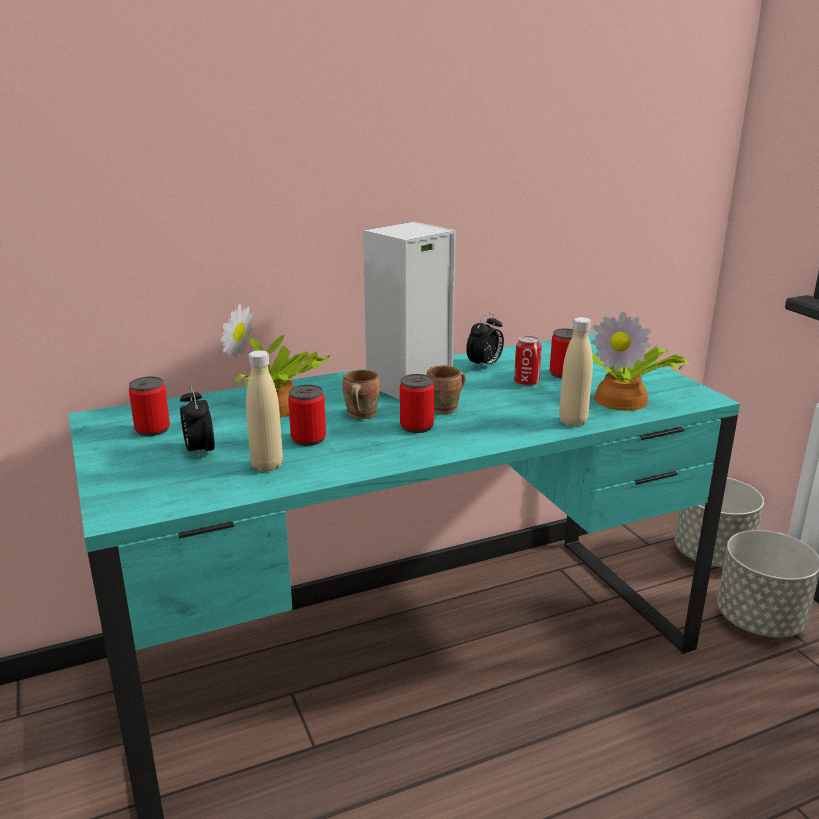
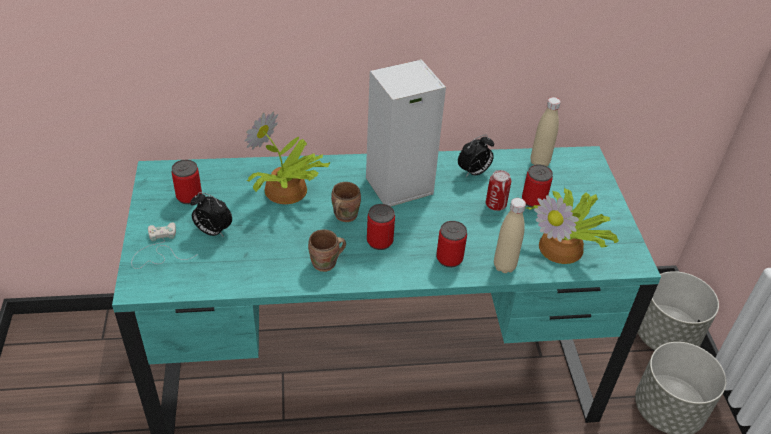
camera: 15 degrees right, 20 degrees up
alarm clock [180,385,214,460] -> alarm clock turned 60 degrees counterclockwise [190,192,232,237]
beige bottle [246,350,283,471] -> beige bottle moved to [531,97,561,166]
can [288,385,326,446] -> can moved to [436,221,467,267]
brown mug [426,366,466,414] -> brown mug moved to [308,229,346,272]
none -> white game controller [131,222,198,269]

